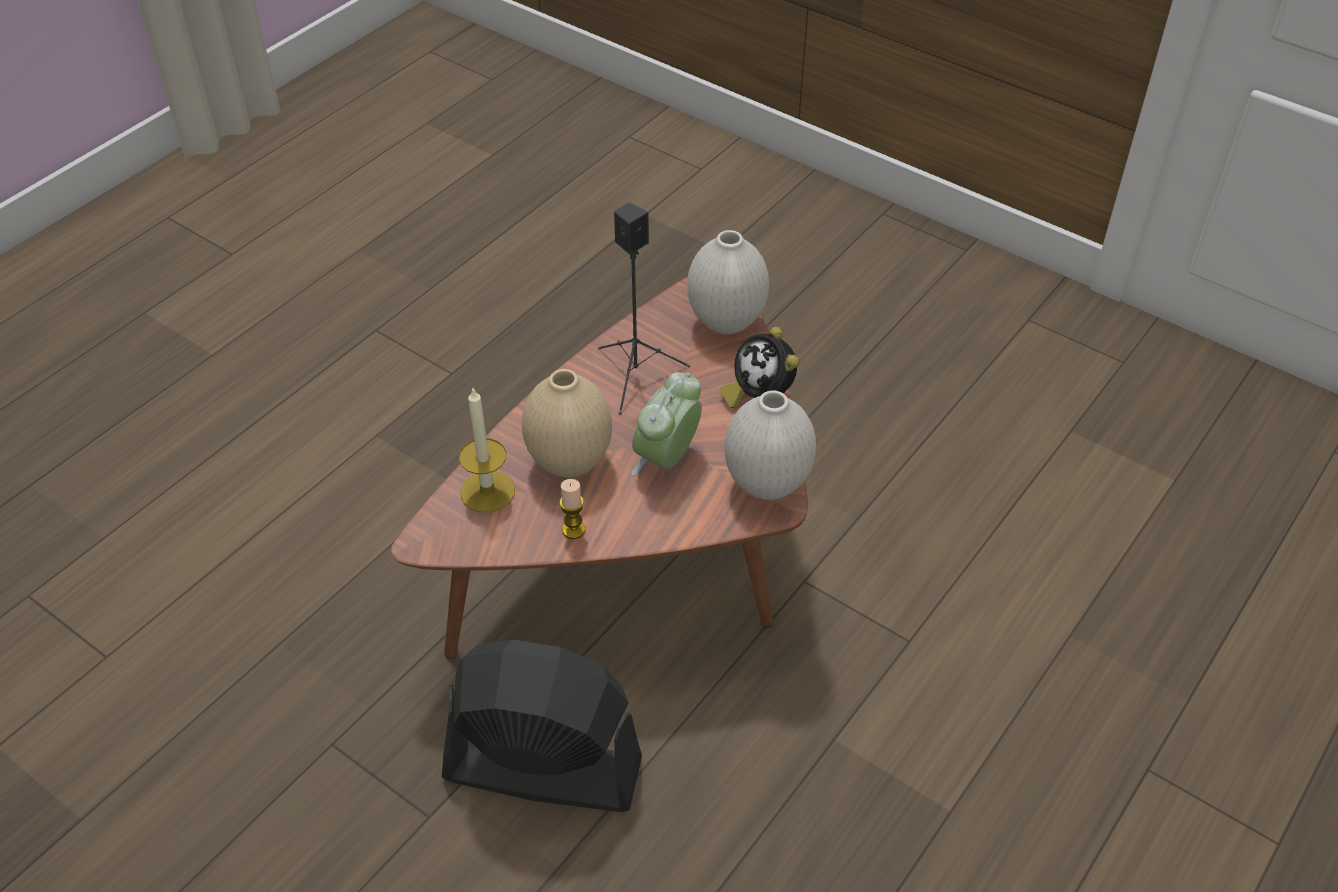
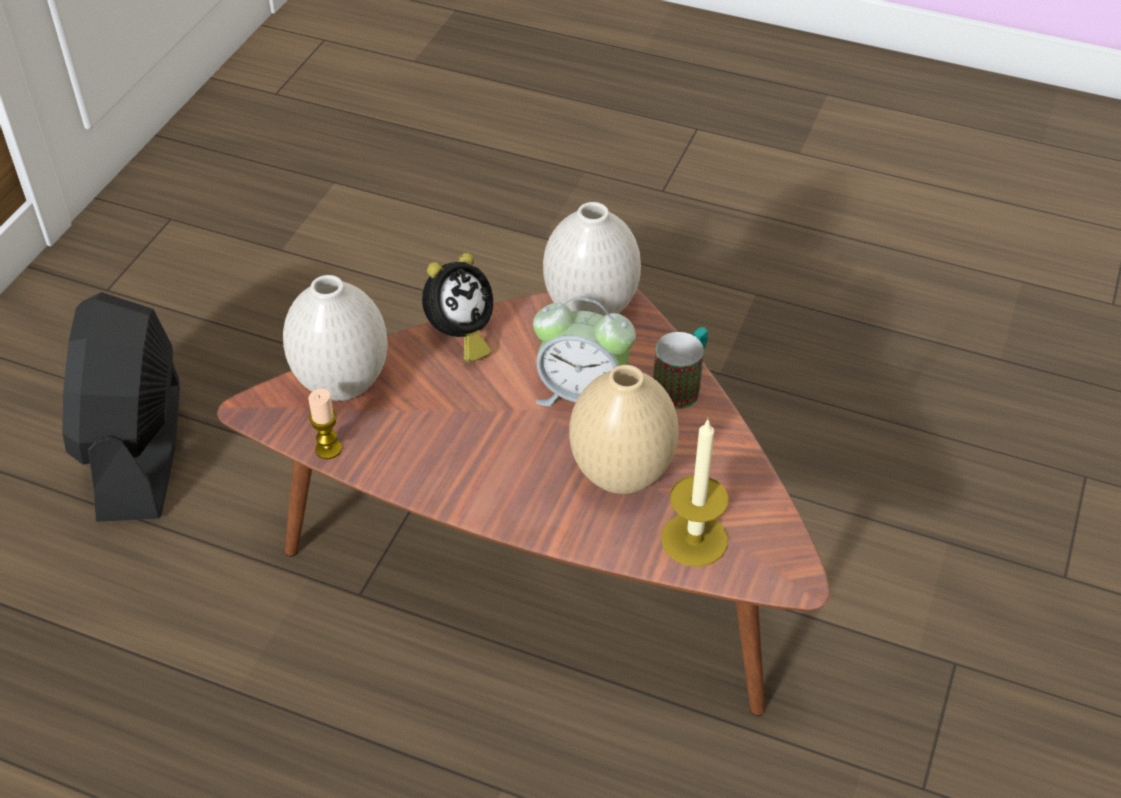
camera: 105 degrees left, 0 degrees up
black fan [442,639,642,812] -> black fan moved to [62,292,180,522]
candle [560,479,585,539] -> candle moved to [308,388,342,459]
black speaker [598,202,690,415] -> none
none -> mug [653,327,708,409]

